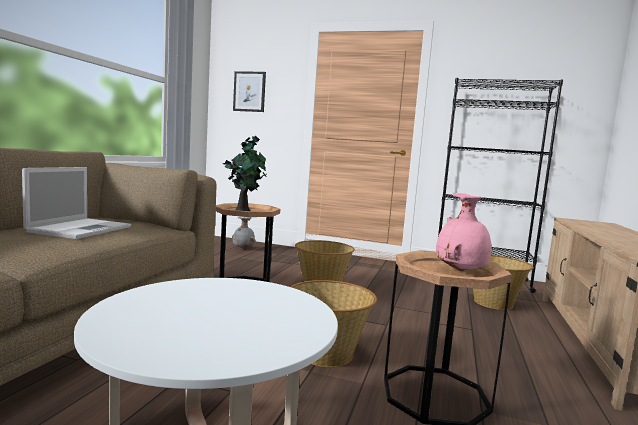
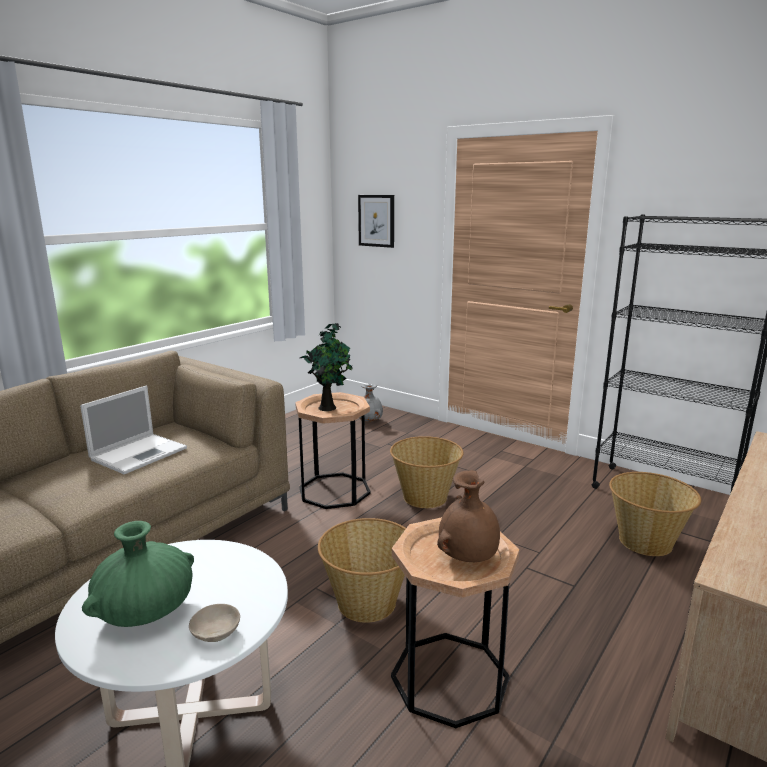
camera: 20 degrees right, 10 degrees up
pink vase [436,193,492,271] -> brown vase [437,470,500,562]
none -> green vase [82,521,194,627]
none -> beige bowl [189,604,240,642]

